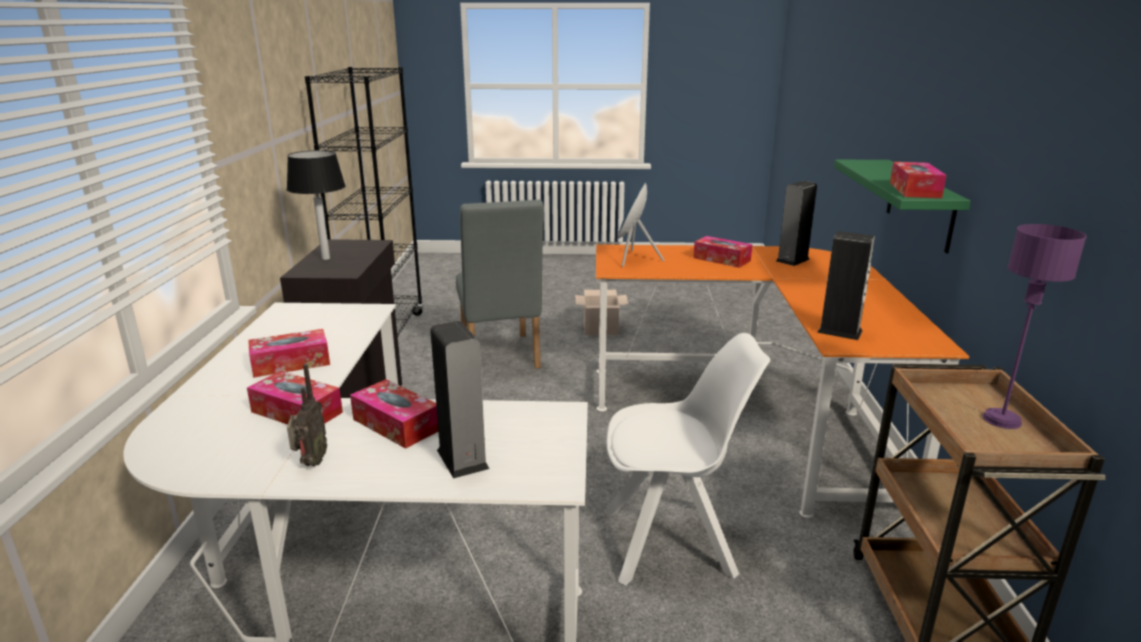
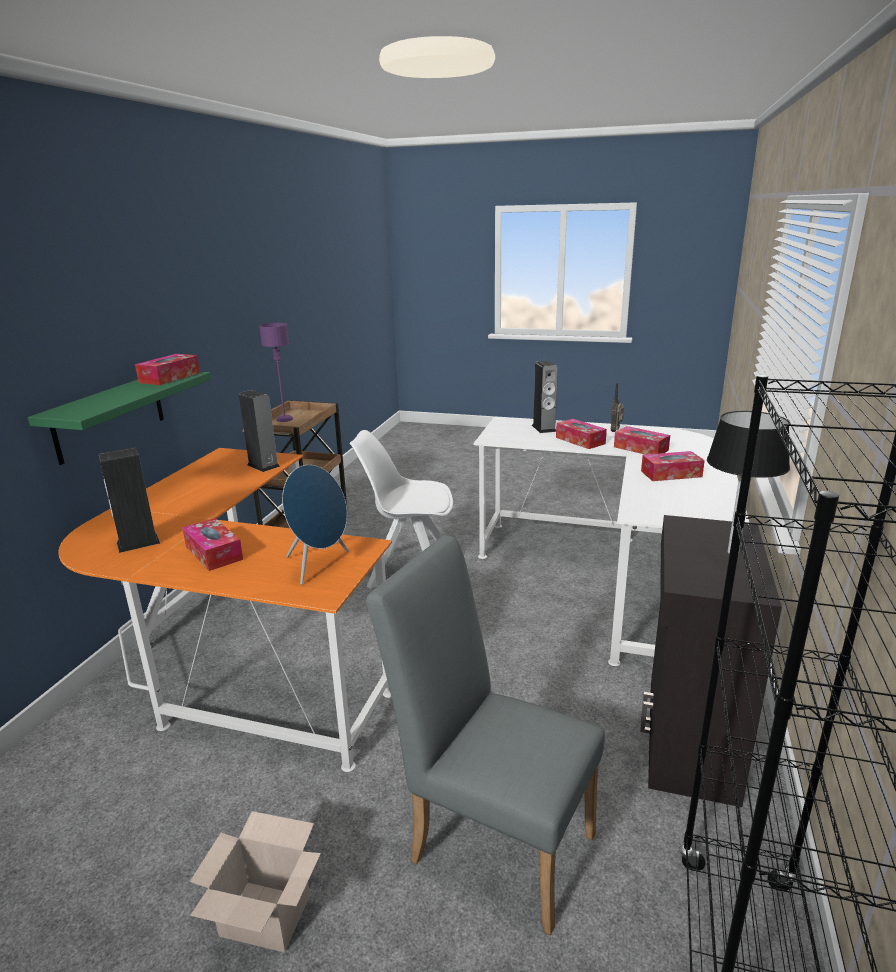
camera: 165 degrees left, 0 degrees up
grey chair [456,200,544,369] -> grey chair turned 60 degrees counterclockwise [366,535,605,936]

